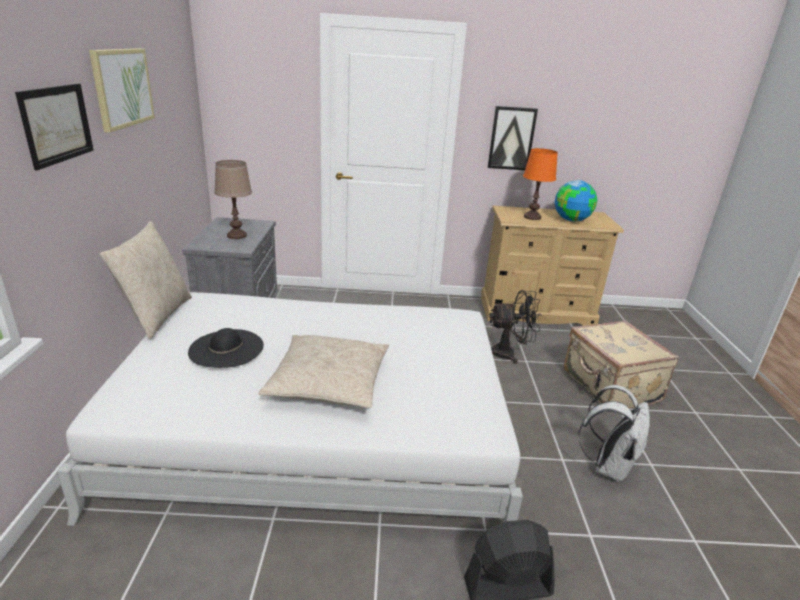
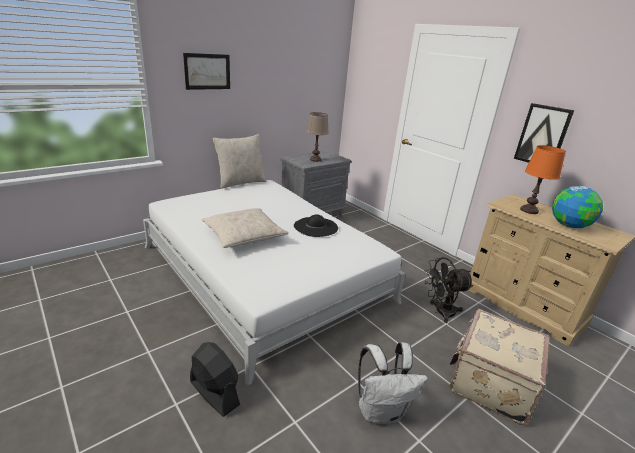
camera: 50 degrees right, 0 degrees up
picture [89,48,155,133] -> none
black hat [188,328,264,368] -> black hat moved to [294,214,338,237]
black fan [490,290,542,364] -> black fan turned 120 degrees clockwise [424,257,474,323]

